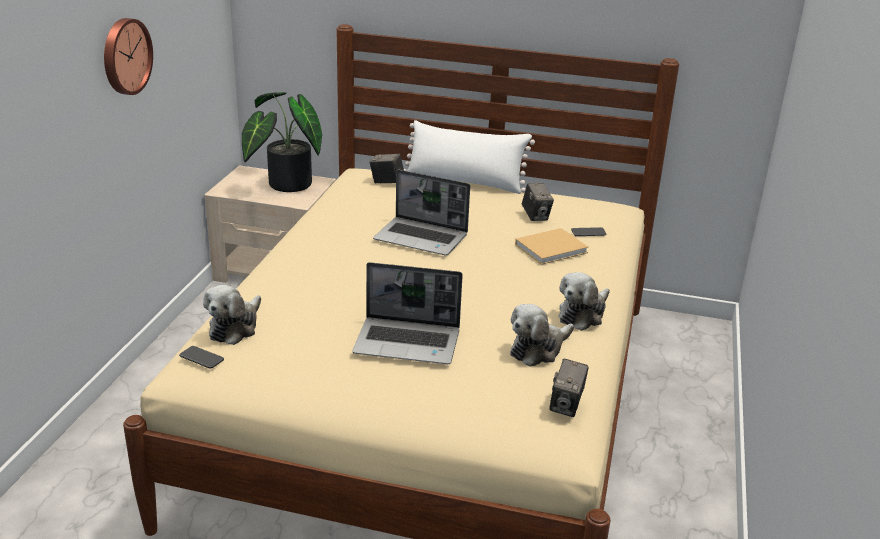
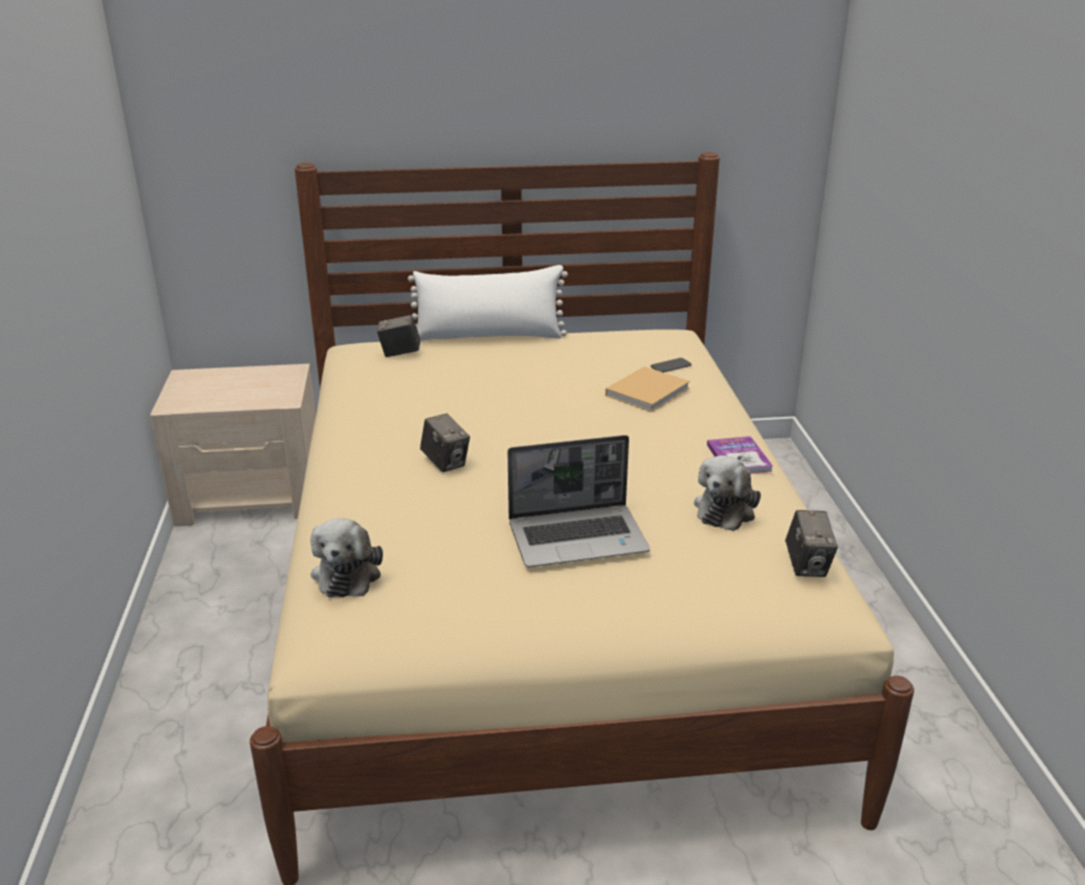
camera: 20 degrees left, 0 degrees up
wall clock [104,18,153,95] -> none
phone [179,346,224,369] -> none
potted plant [242,92,322,192] -> none
laptop [373,170,470,256] -> none
camera [522,183,554,221] -> camera moved to [420,413,470,472]
plush toy [559,272,610,331] -> book [707,436,773,474]

